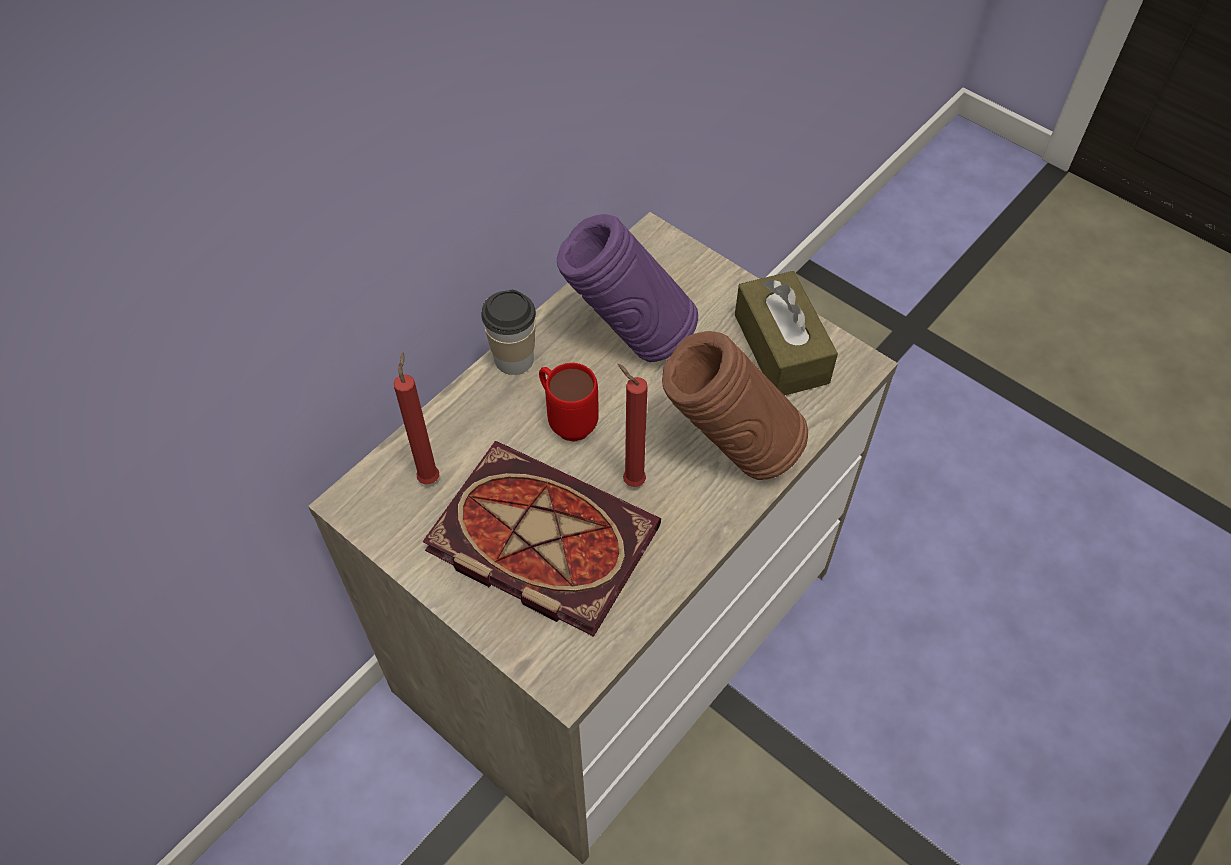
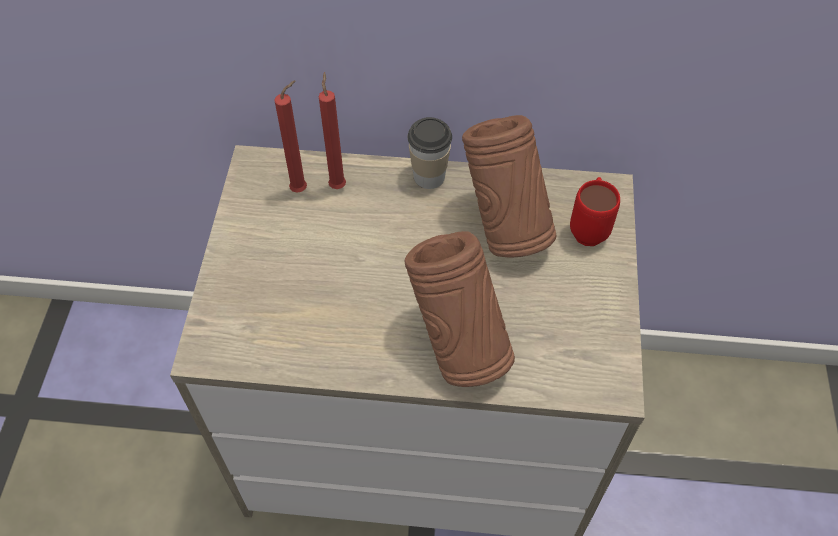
camera: 55 degrees right, 0 degrees up
book [423,441,661,637] -> none
red mug [539,363,599,442] -> red mug moved to [570,177,620,246]
purple vase [557,214,698,362] -> brown vase [462,115,557,258]
red candle [618,364,648,487] -> red candle moved to [319,72,346,189]
brown tissue box [735,271,838,396] -> none

